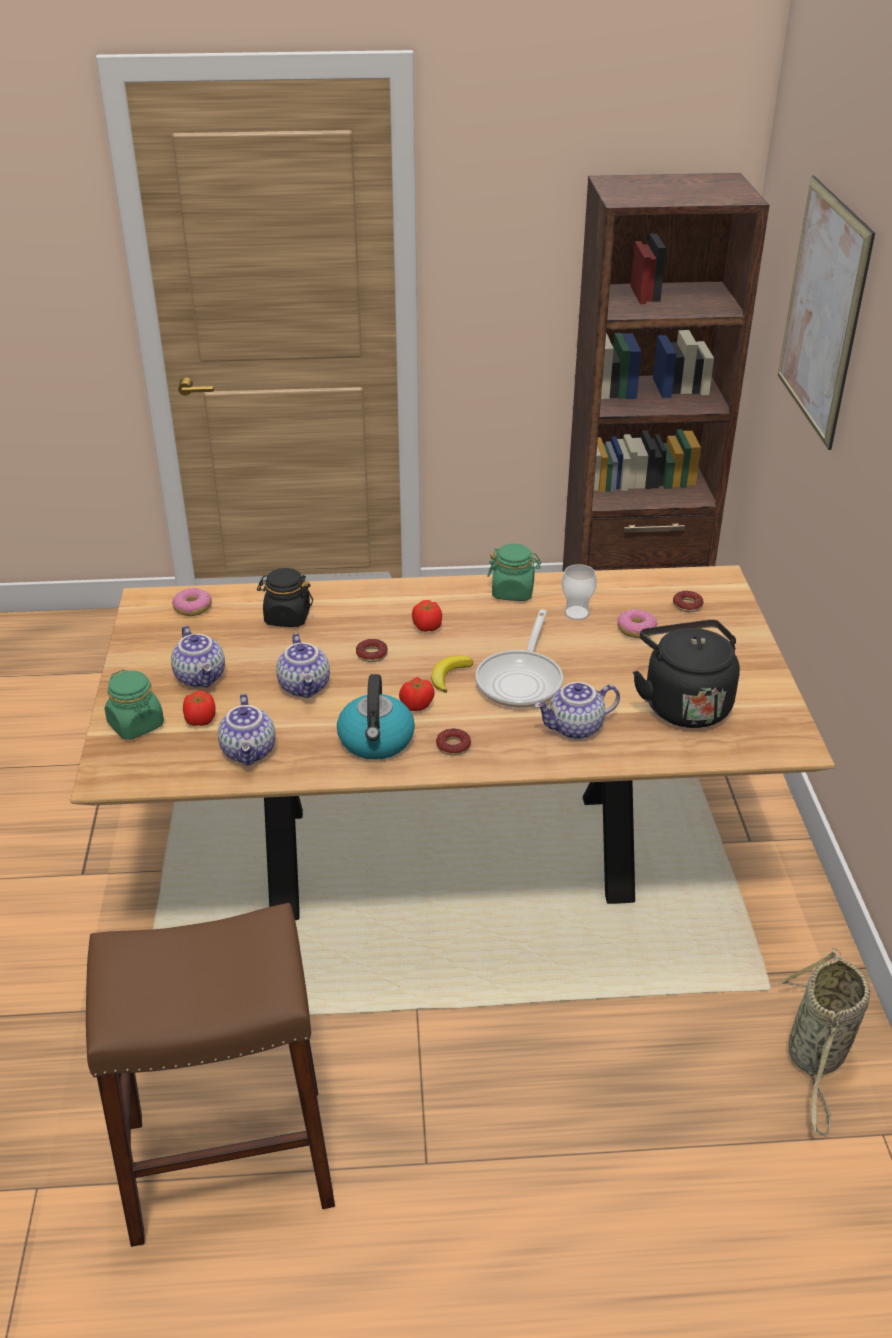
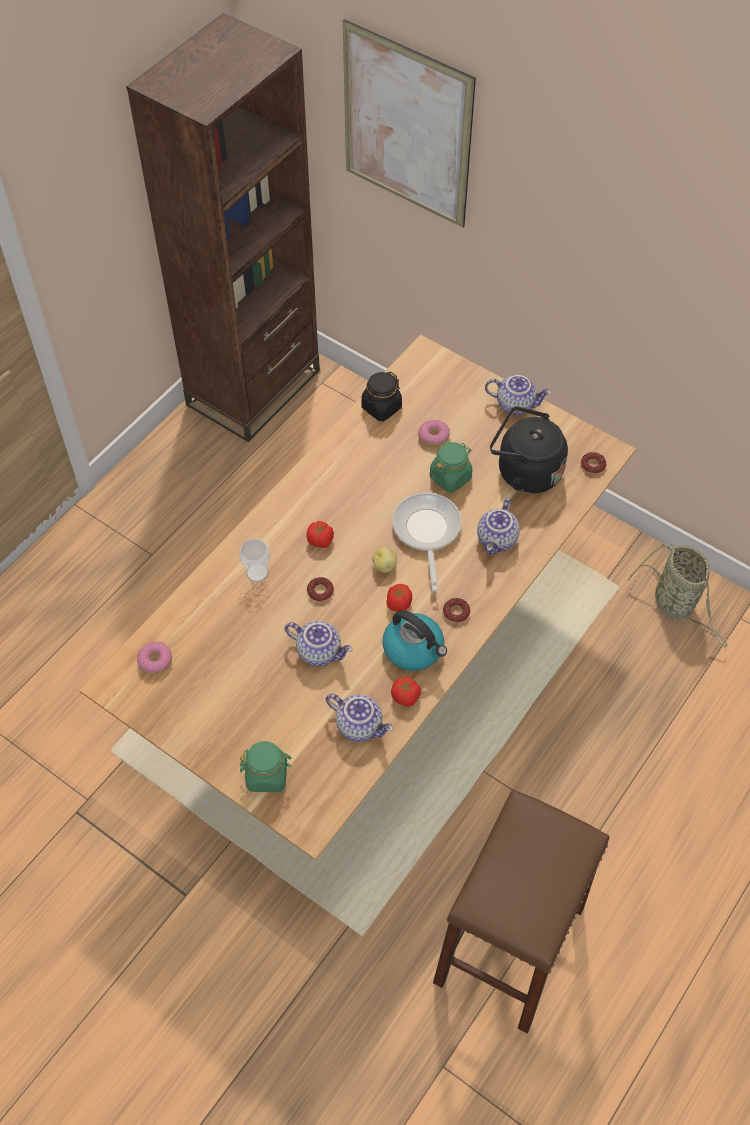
camera: 50 degrees left, 20 degrees up
teapot [171,626,225,688] -> teapot moved to [485,375,551,415]
tomato [183,690,216,726] -> tomato moved to [391,677,421,707]
black jar [257,568,313,627] -> black jar moved to [361,372,402,421]
banana [431,656,473,693] -> potato [372,547,397,573]
frying pan [475,609,563,708] -> frying pan turned 150 degrees counterclockwise [392,492,461,591]
green jar [487,544,541,601] -> green jar moved to [430,442,472,493]
cup [562,564,597,620] -> cup moved to [239,538,270,582]
donut [673,591,704,612] -> donut moved to [581,452,606,474]

